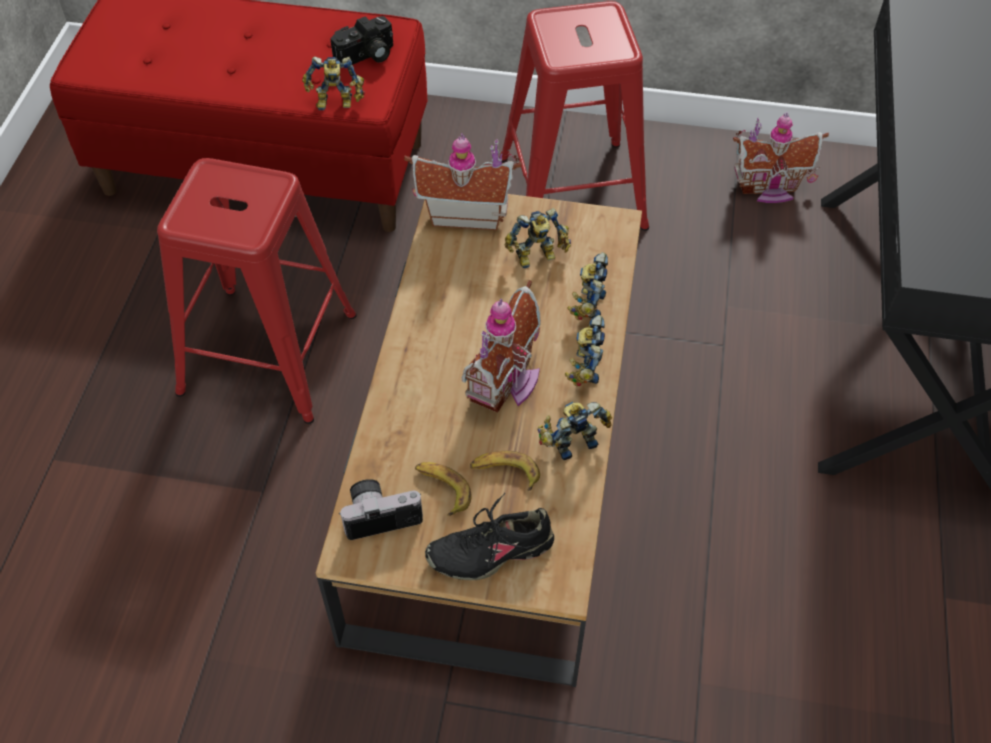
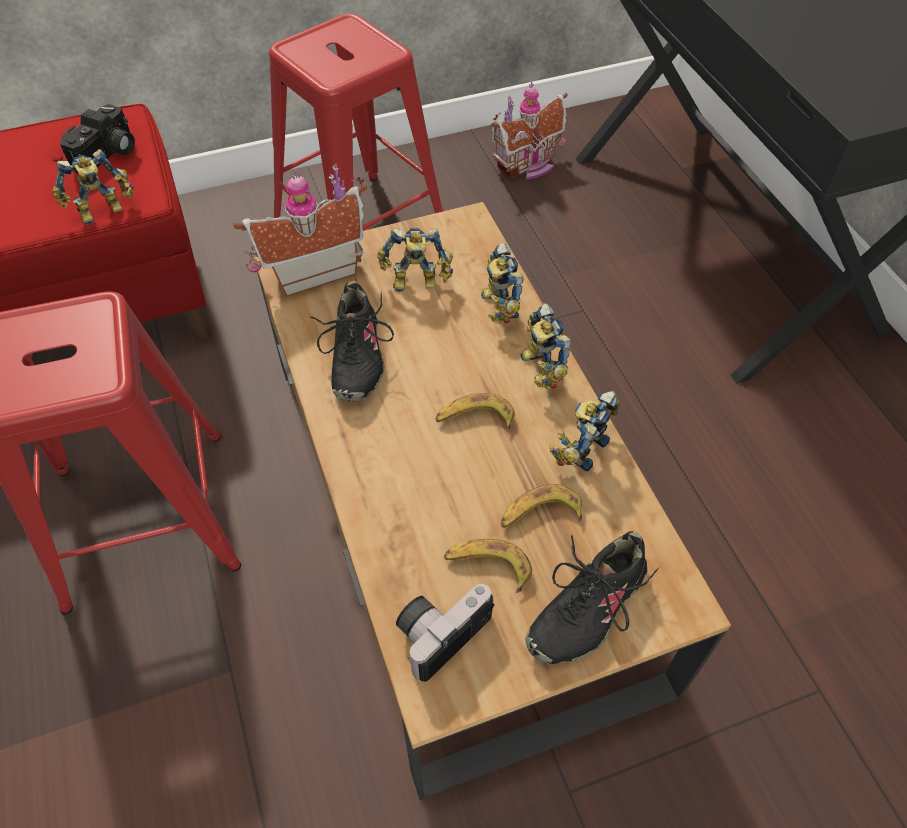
camera: 30 degrees left, 0 degrees up
toy house [461,280,541,413] -> banana [435,393,515,431]
toy robot [505,208,571,268] -> toy robot turned 45 degrees clockwise [377,228,453,292]
none -> black shoe [310,281,394,402]

